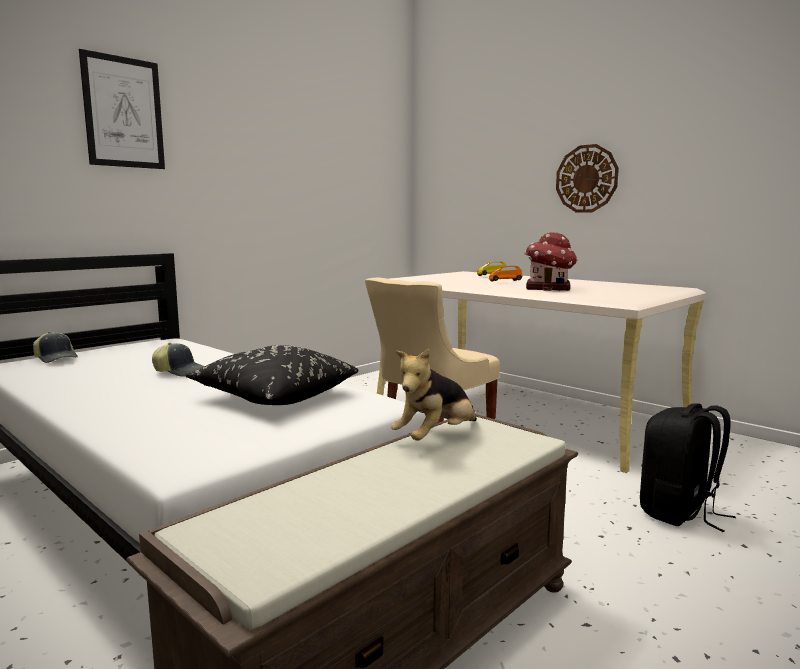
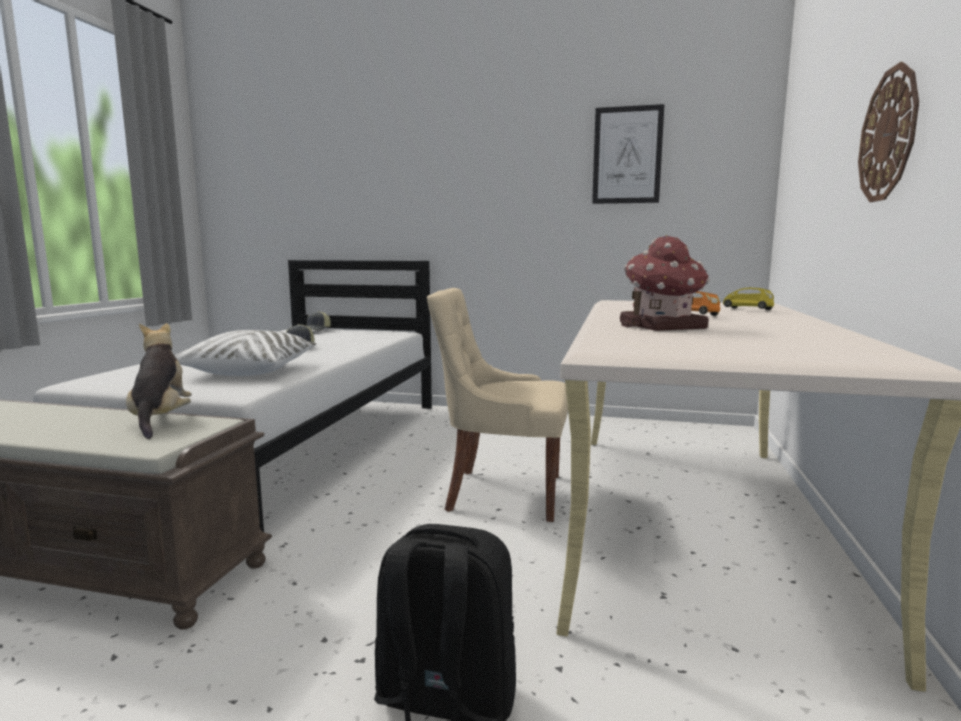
camera: 60 degrees right, 0 degrees up
picture [79,49,165,169] -> picture moved to [592,104,664,204]
black pillow [185,345,358,405] -> white pillow [175,330,316,376]
plush toy [391,348,477,441] -> plush toy turned 60 degrees clockwise [126,323,192,439]

